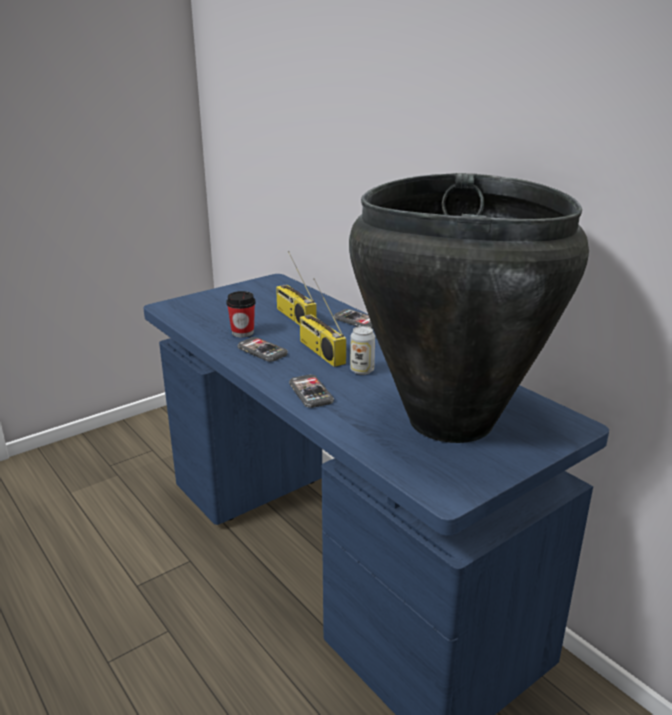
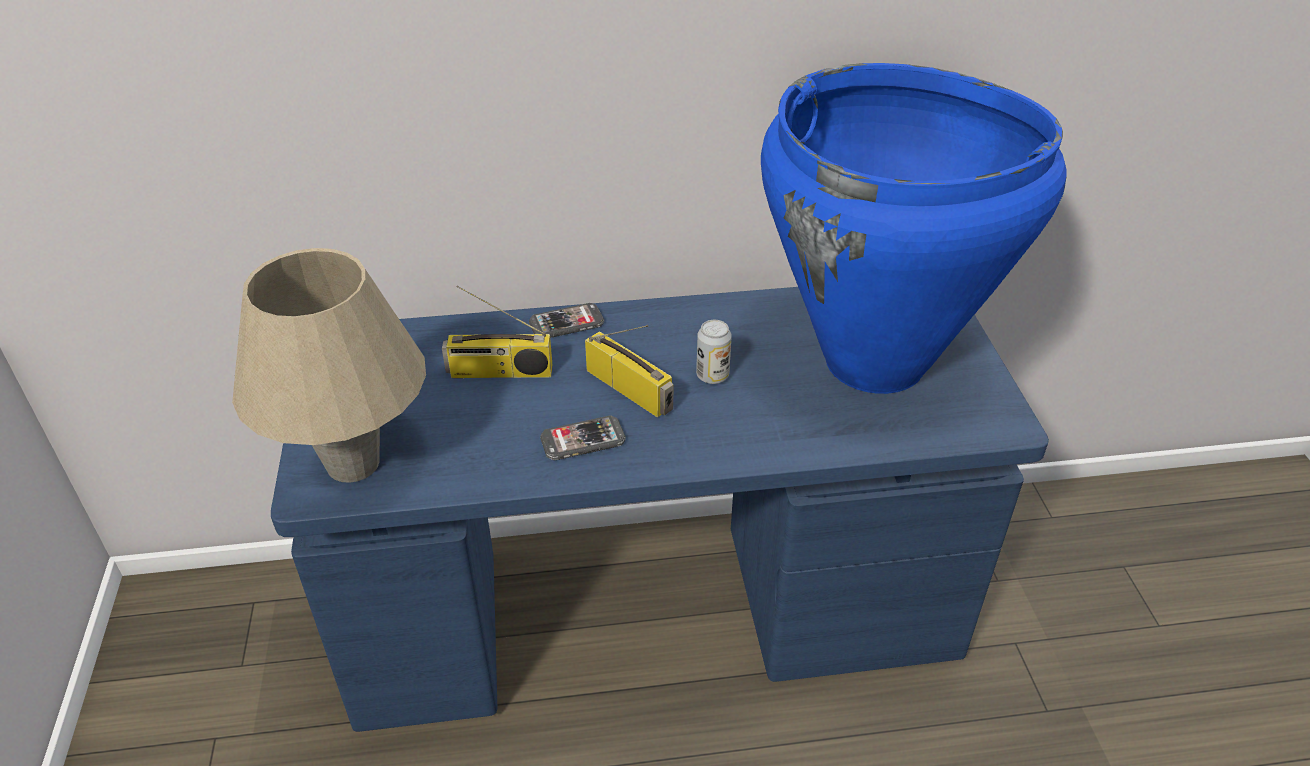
camera: 60 degrees left, 15 degrees up
cup [226,291,256,337] -> none
phone [289,375,334,408] -> none
radio [300,278,346,367] -> radio turned 135 degrees counterclockwise [585,325,674,417]
black vase [349,173,589,443] -> blue vase [761,63,1067,394]
none -> beige table lamp [232,248,426,483]

